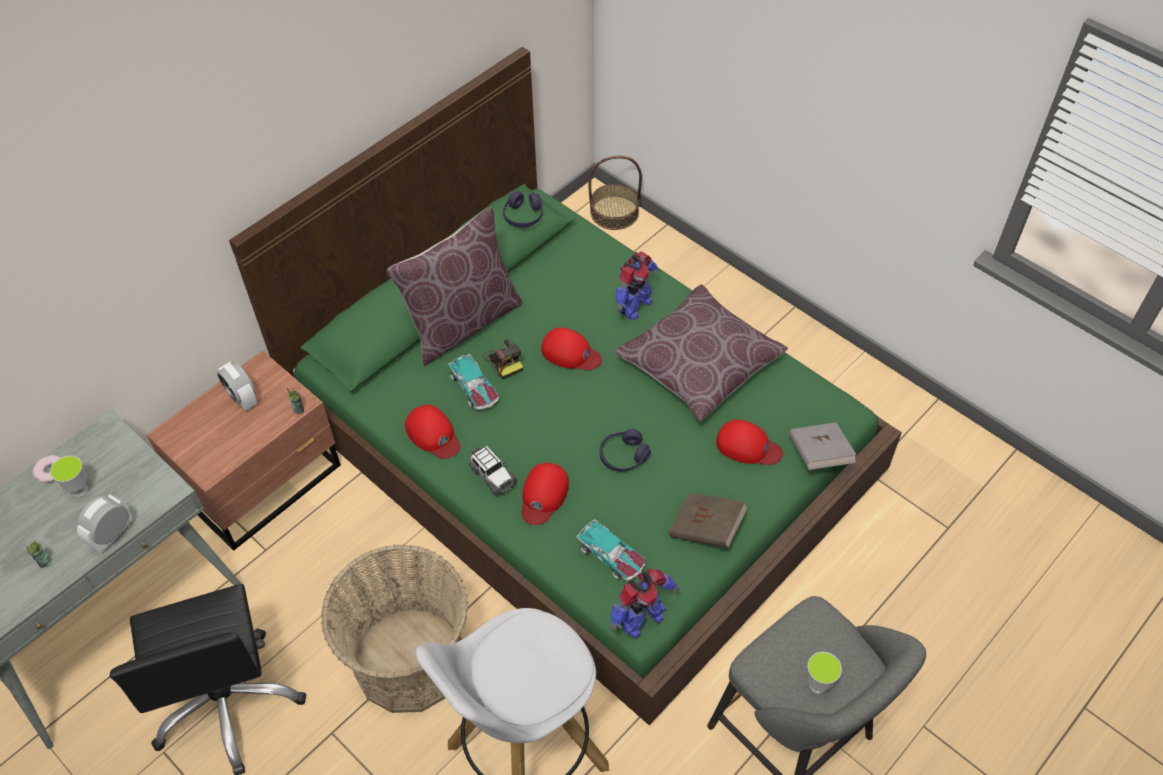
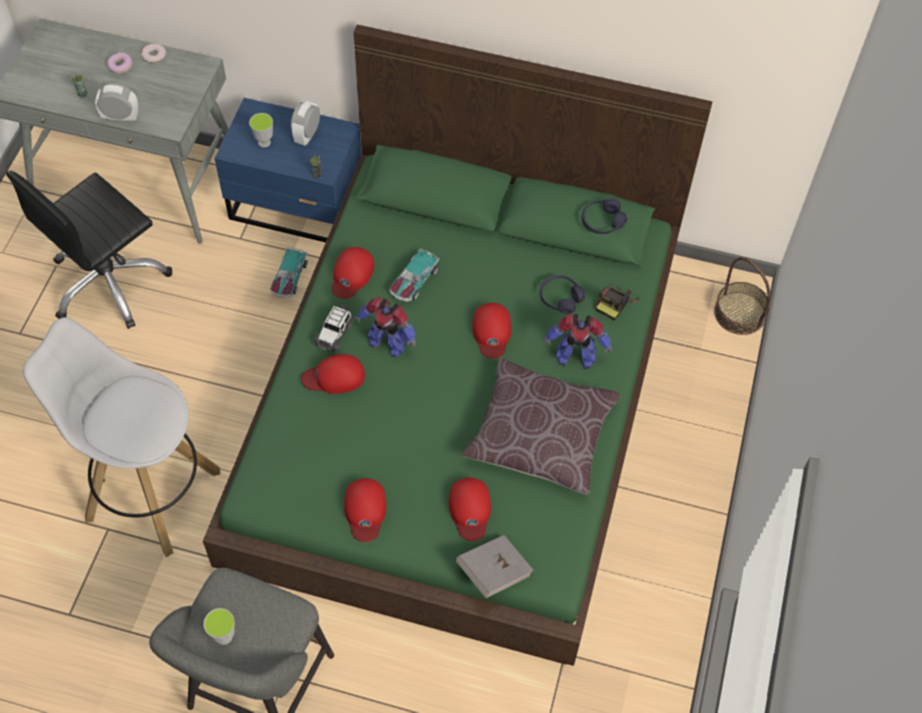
camera: 60 degrees right, 5 degrees up
cup [50,455,89,497] -> cup moved to [249,113,273,148]
brown nightstand [146,351,341,551] -> blue nightstand [214,98,362,242]
basket [321,544,468,713] -> none
brown pillow [387,207,523,366] -> none
camera [483,339,523,379] -> camera moved to [596,284,639,320]
toy car [576,519,645,581] -> toy car moved to [270,248,308,298]
purple headphones [599,429,651,472] -> purple headphones moved to [540,275,585,314]
toy robot [610,568,679,638] -> toy robot moved to [355,297,416,358]
brown book [669,493,748,548] -> red cap [344,478,386,542]
none -> donut [107,52,132,74]

